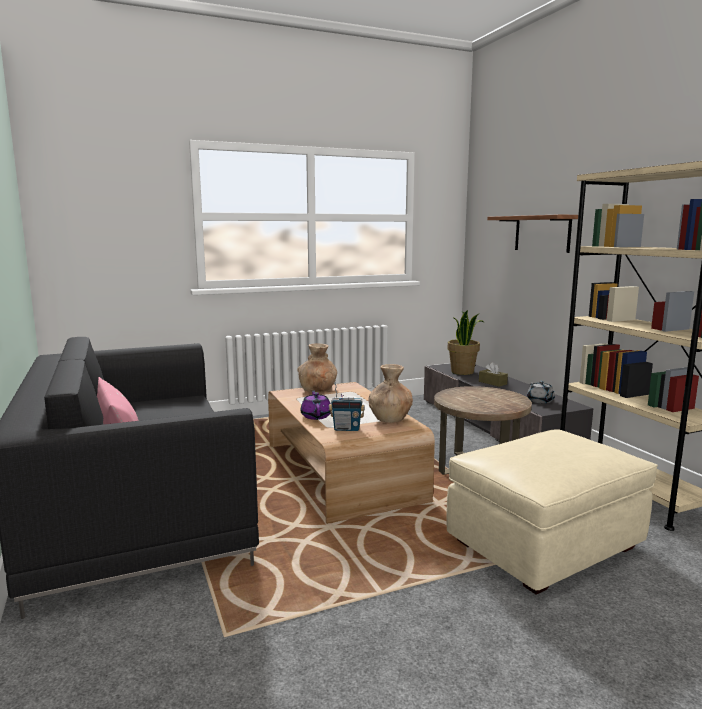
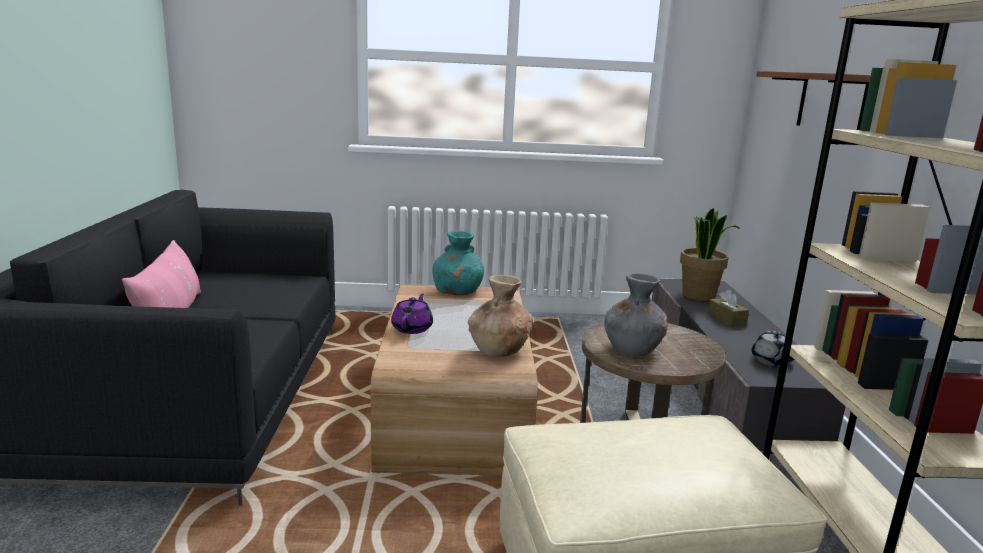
camera: 20 degrees right, 5 degrees up
brown vase [297,344,337,392] -> turquoise vase [432,231,484,295]
radio [329,382,365,431] -> none
none -> grey vase [604,273,668,356]

